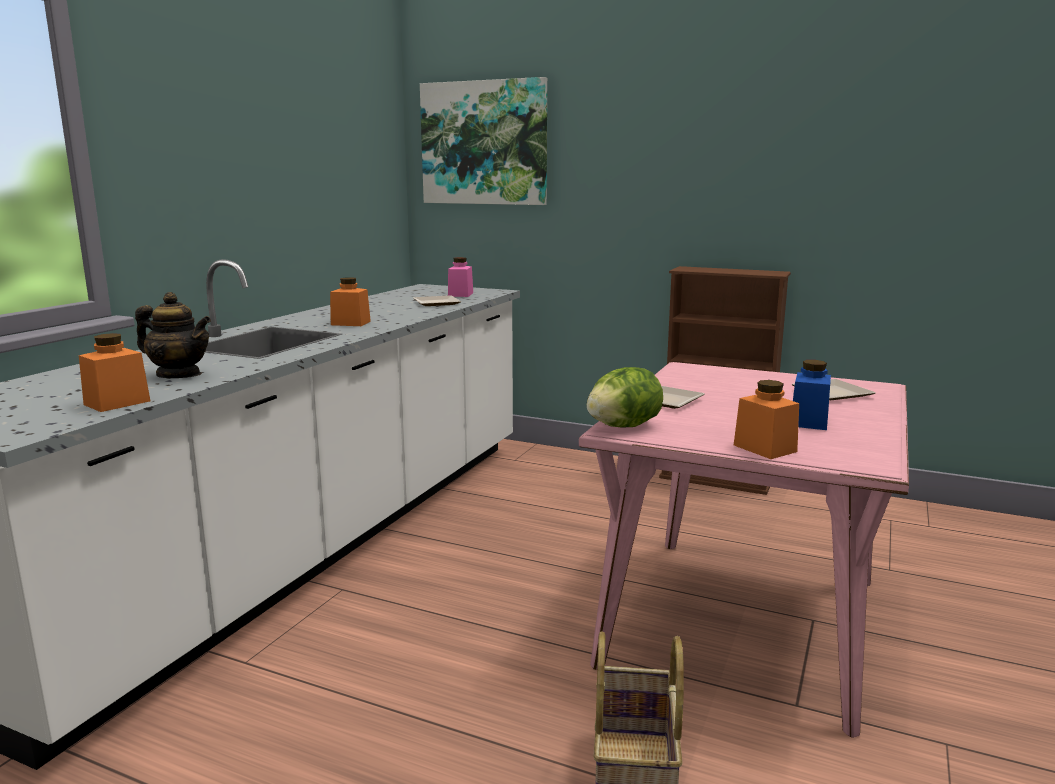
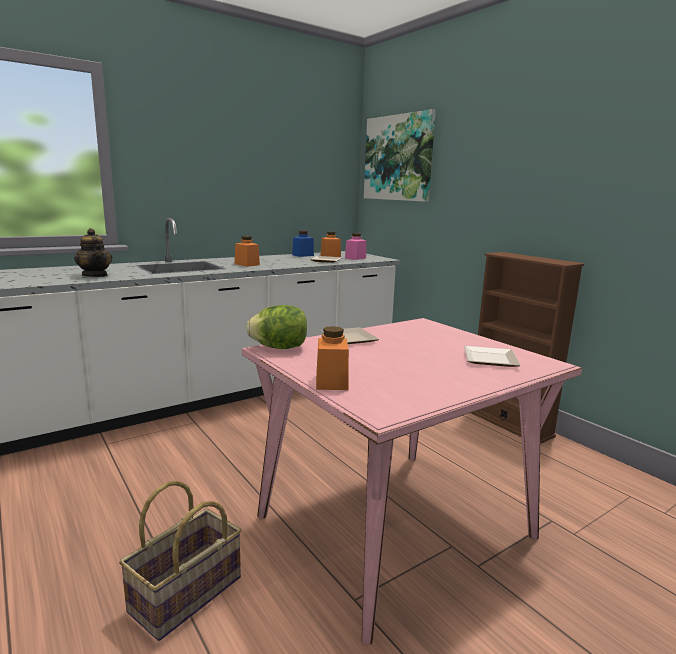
camera: 30 degrees right, 0 degrees up
orange jar [79,333,150,412] -> orange jar moved to [320,232,341,257]
blue jar [793,360,831,430] -> blue jar moved to [292,231,314,257]

